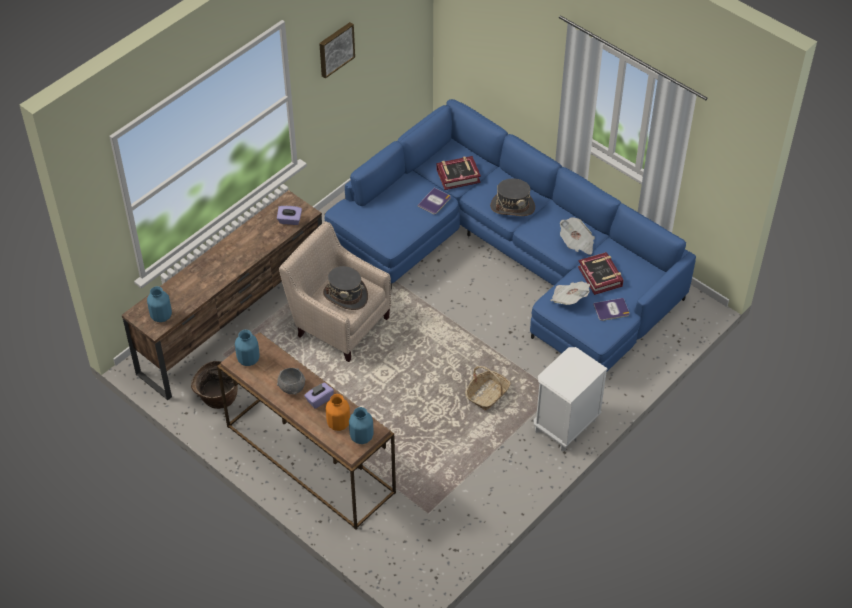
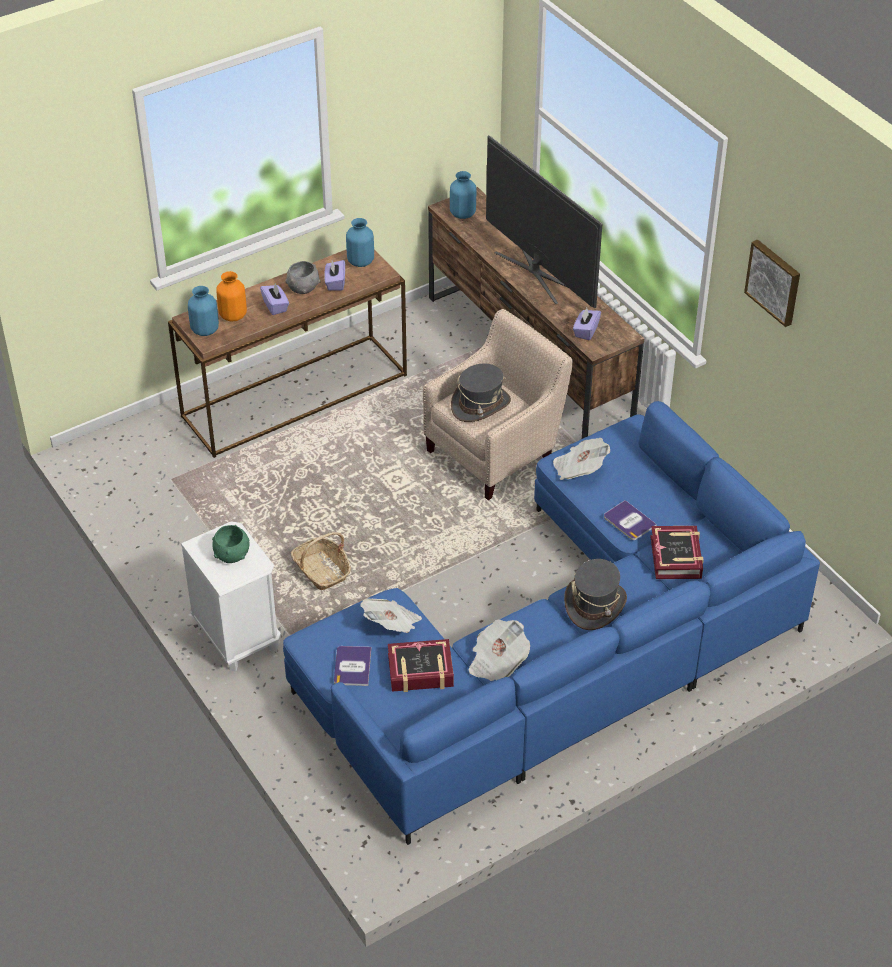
camera: 105 degrees right, 5 degrees down
basket [191,361,238,409] -> none
none -> green bowl [212,525,249,563]
none -> purple tissue box [324,260,345,291]
none -> television [486,135,602,308]
none -> newspaper [553,438,610,480]

